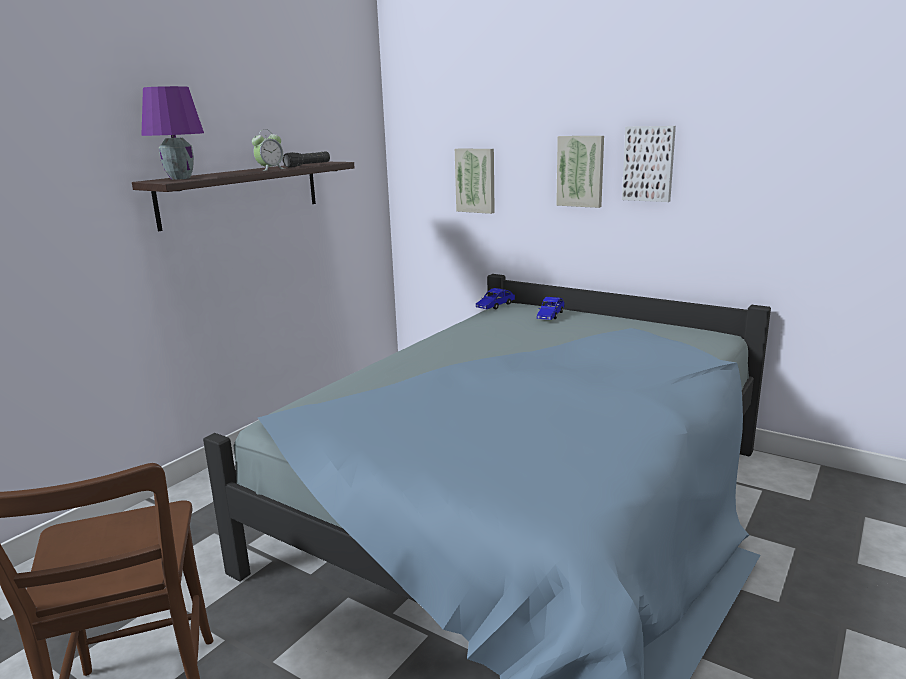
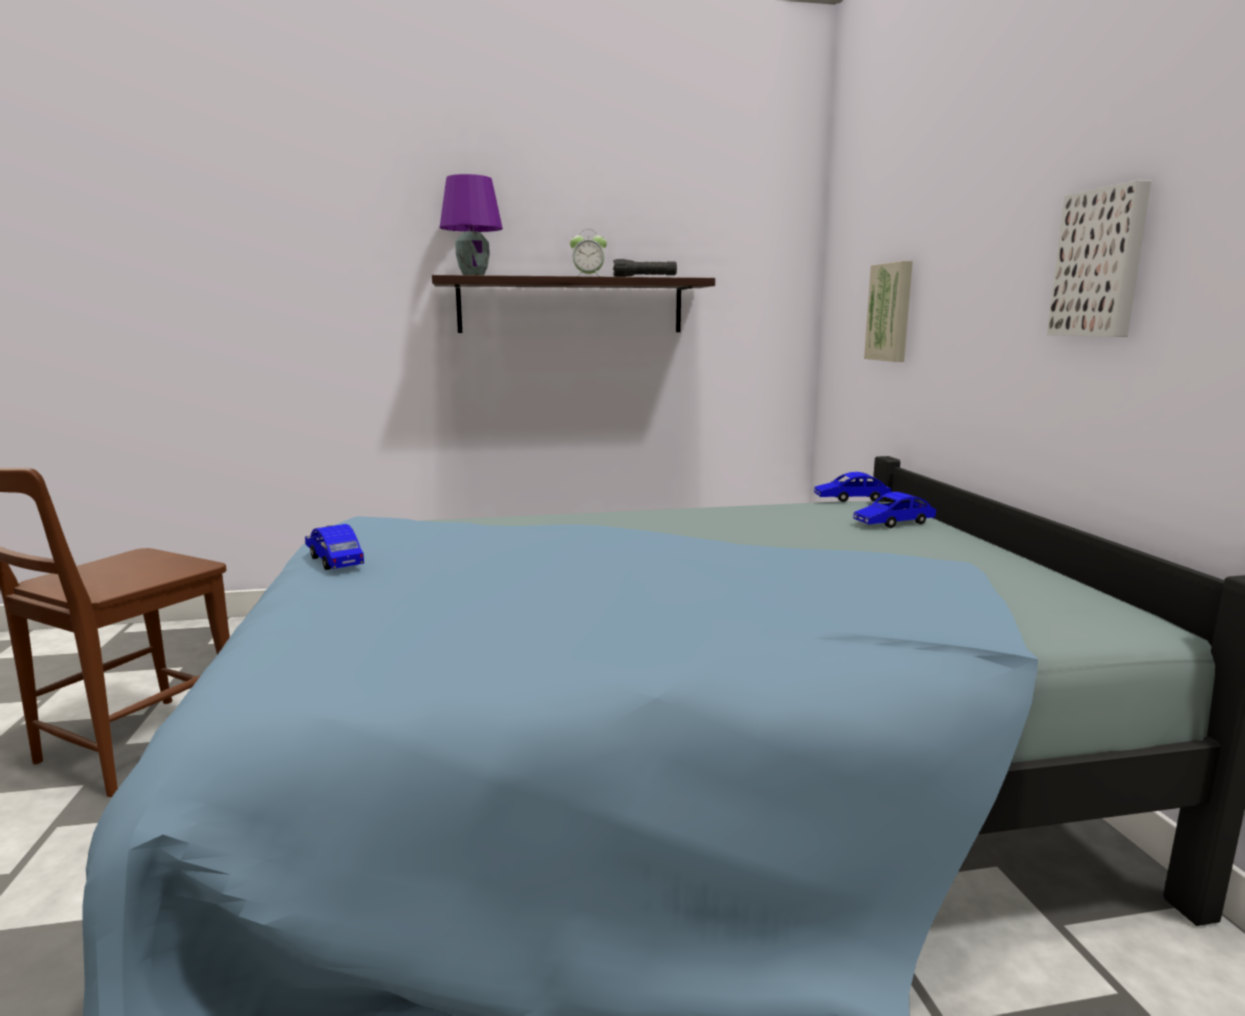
camera: 45 degrees right, 5 degrees down
picture [556,136,604,208] -> none
none -> blue toy car [305,524,364,570]

